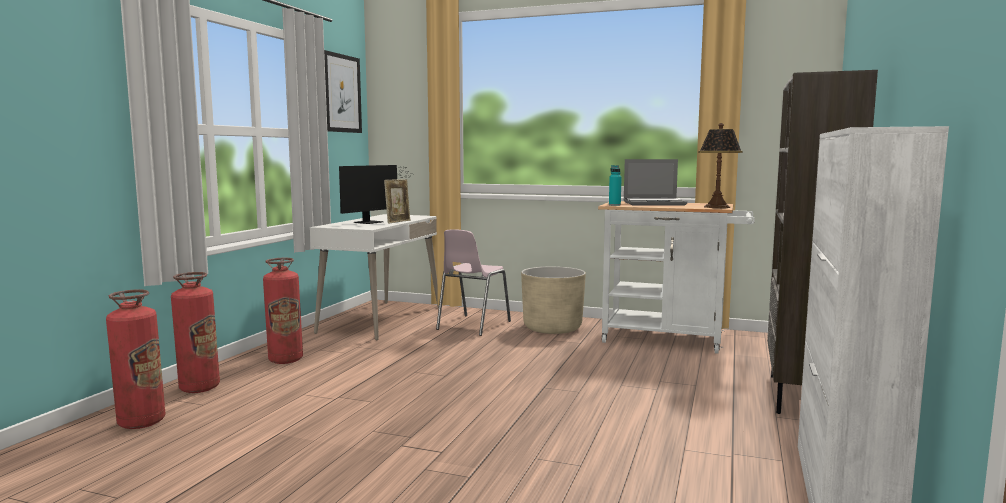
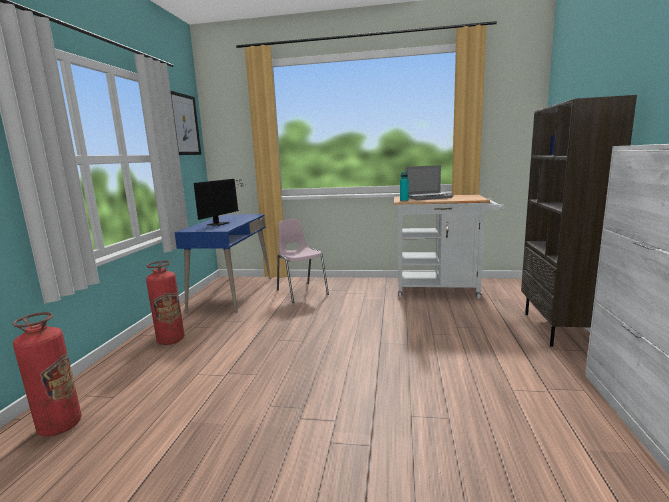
camera: 10 degrees left, 5 degrees up
fire extinguisher [171,272,220,393] -> none
white desk [310,214,439,340] -> blue desk [174,214,272,313]
picture frame [384,179,410,224] -> none
pink chair [436,229,511,336] -> pink chair turned 135 degrees clockwise [277,219,329,303]
beige planter [521,266,586,334] -> none
table lamp [698,123,743,208] -> none

